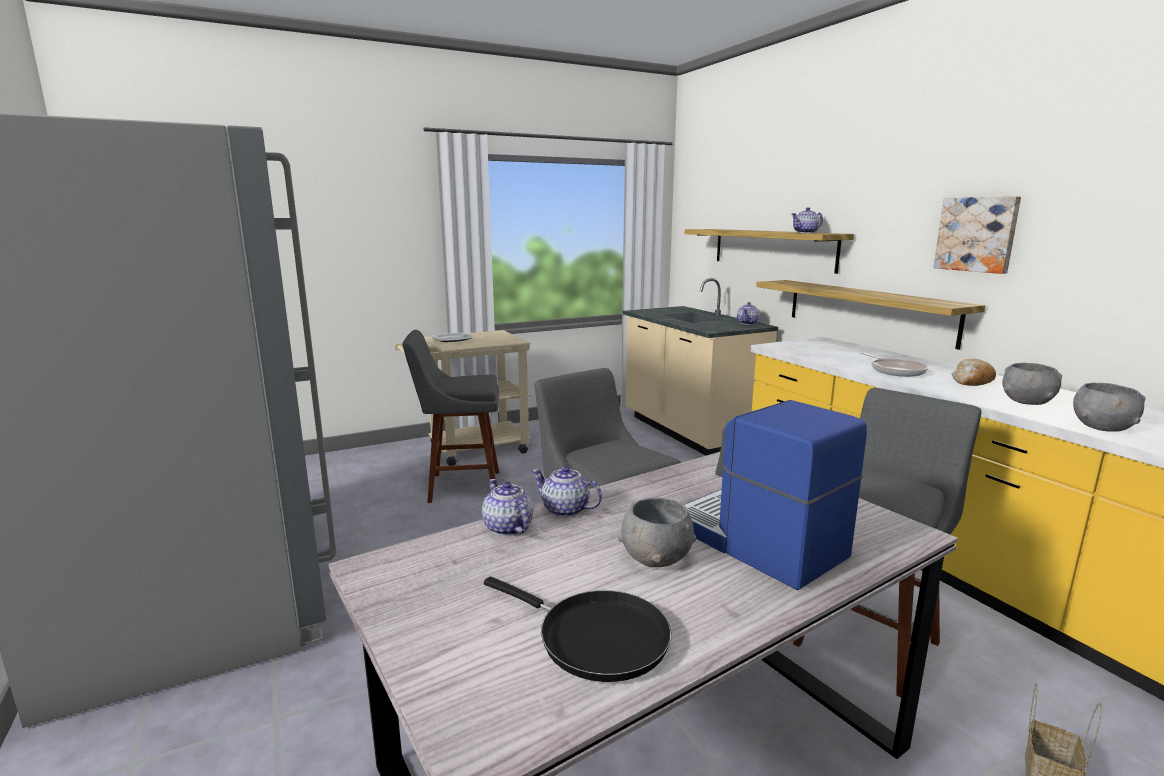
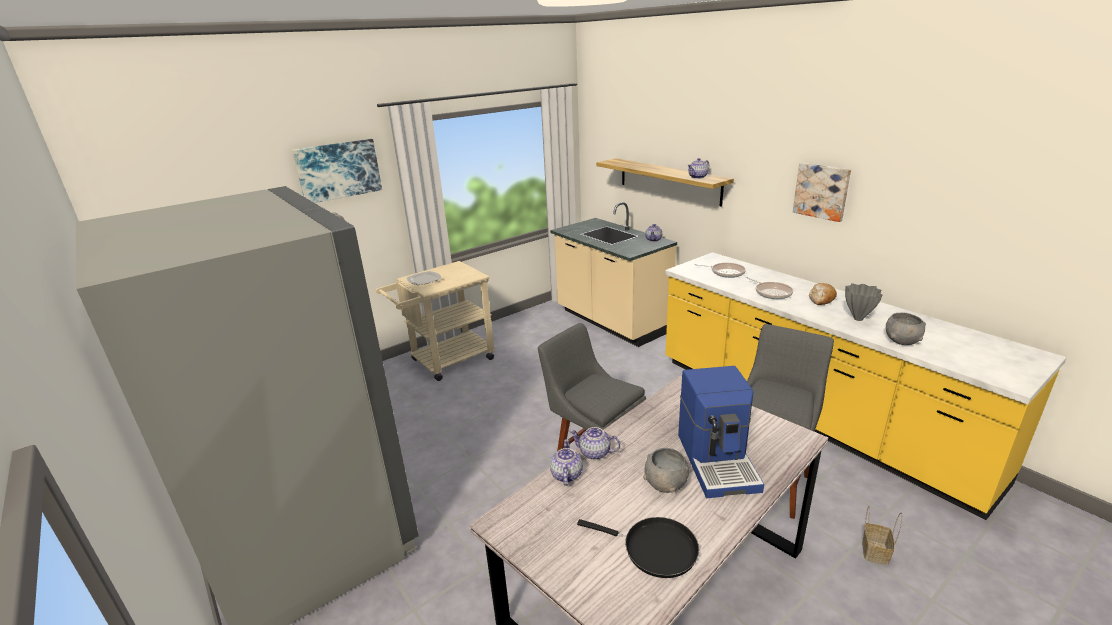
camera: 10 degrees left, 10 degrees up
grey stool [403,330,499,503] -> none
teapot [482,479,533,536] -> teapot turned 45 degrees clockwise [550,439,583,486]
coffee machine [684,400,867,590] -> coffee machine turned 135 degrees counterclockwise [678,366,764,498]
shelf [756,280,985,350] -> none
grey bowl [1002,363,1062,405] -> grey vase [845,283,882,321]
none -> picture [292,139,382,203]
none -> frying pan [694,263,746,278]

